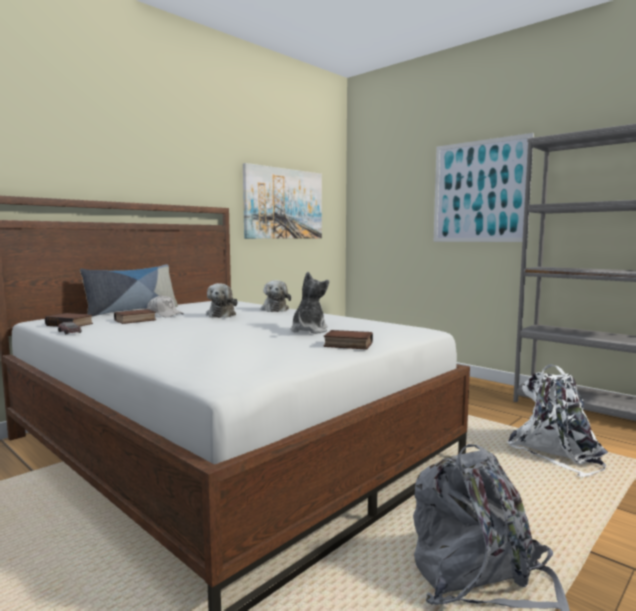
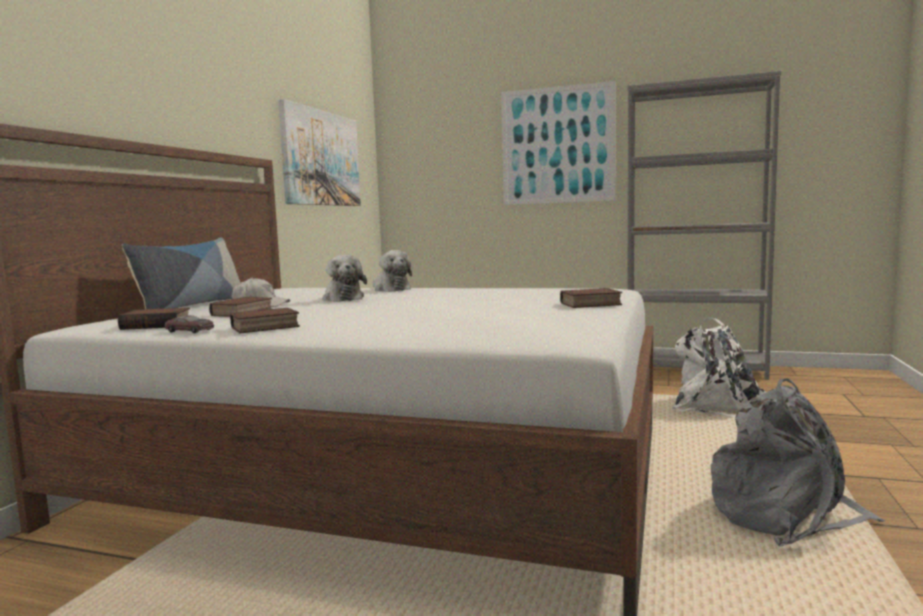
camera: 25 degrees left, 0 degrees up
plush toy [291,272,329,334] -> none
none -> book [230,308,300,333]

